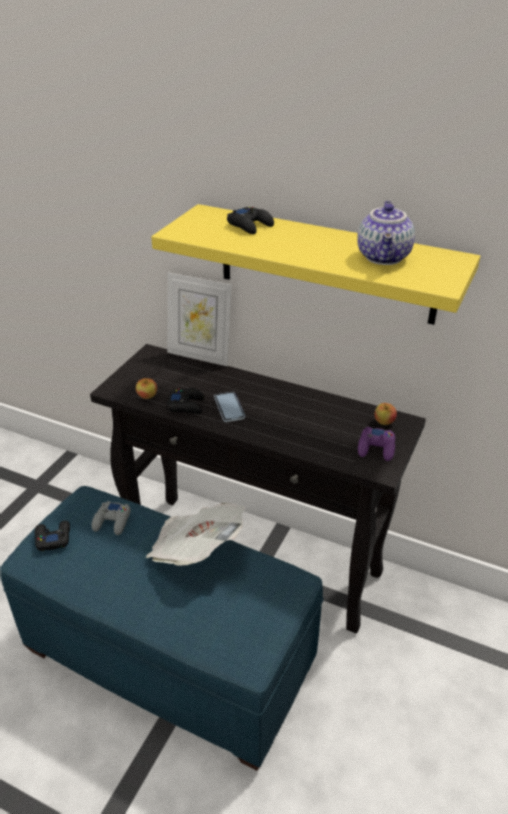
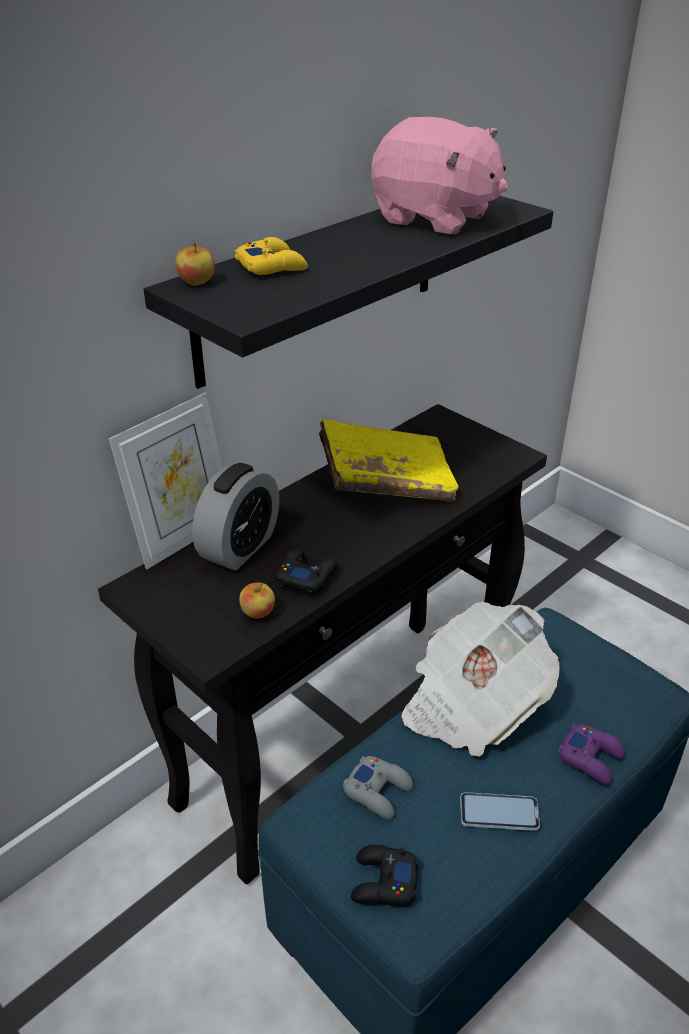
camera: 70 degrees left, 0 degrees up
yellow shelf [151,204,481,325] -> black shelf [144,196,553,389]
phone [214,391,245,422] -> phone moved to [460,792,540,831]
black game controller [227,207,274,234] -> yellow game controller [235,237,308,275]
teapot [357,201,415,265] -> pink plush toy [371,117,508,234]
purple game controller [358,427,395,461] -> purple game controller moved to [558,724,625,785]
apple [374,403,397,425] -> apple moved to [175,242,215,286]
none -> alarm clock [192,463,279,570]
none -> yellow book [319,419,459,502]

